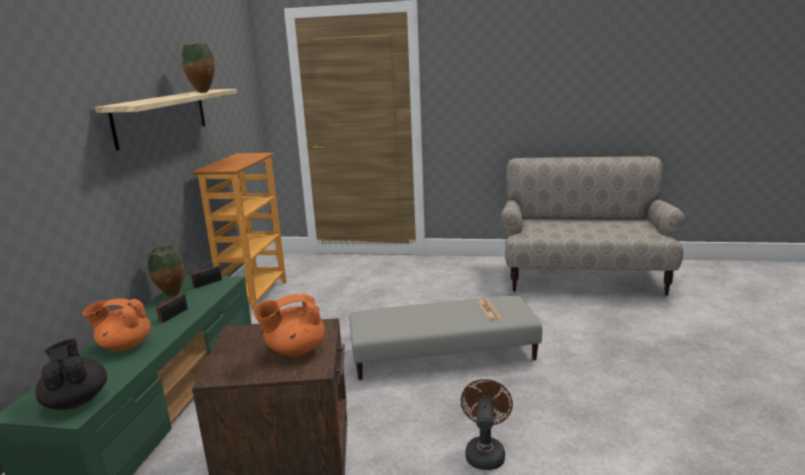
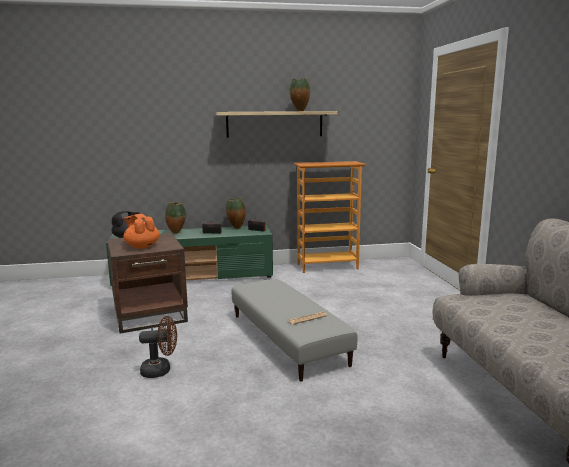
camera: 70 degrees right, 5 degrees down
orange teapot [82,299,151,351] -> vase [165,202,186,234]

